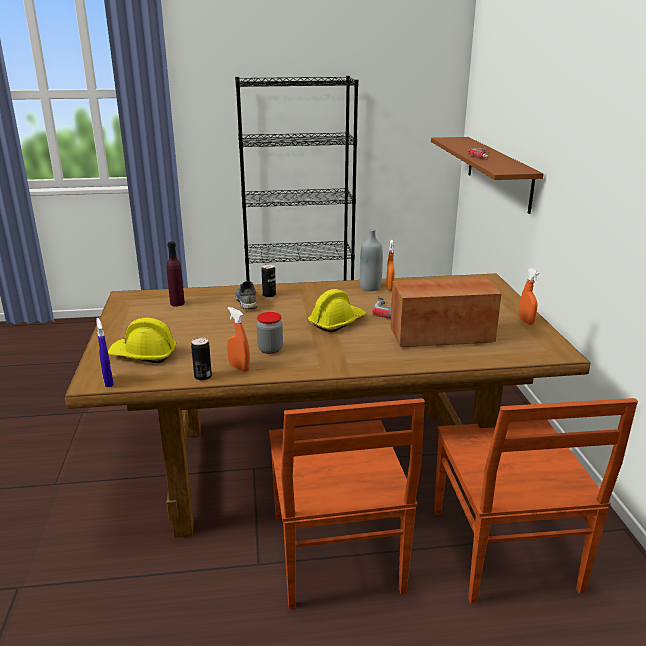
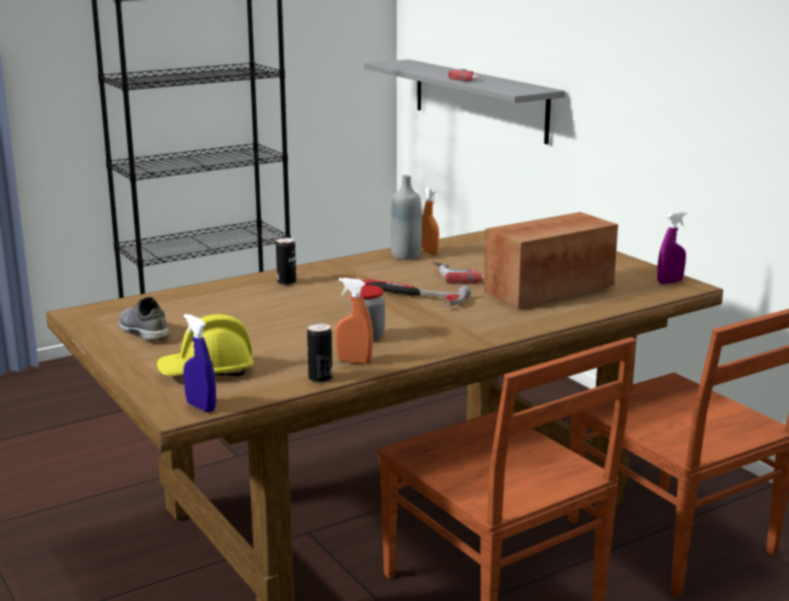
camera: 25 degrees left, 5 degrees down
purple bottle [167,241,185,307] -> none
grey shoe [235,281,257,309] -> grey shoe moved to [119,297,170,341]
yellow hard hat [308,289,366,332] -> hammer [362,279,471,306]
brown shelf [431,137,544,214] -> grey shelf [364,59,565,144]
orange spray bottle [519,268,540,325] -> none
none -> purple spray bottle [657,211,687,284]

